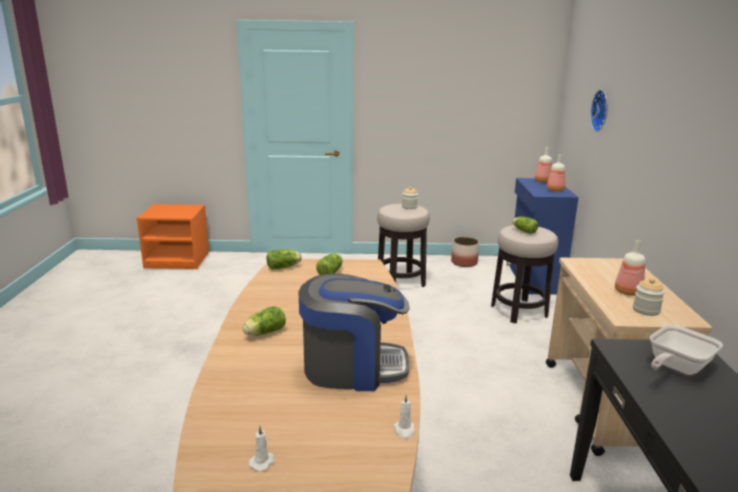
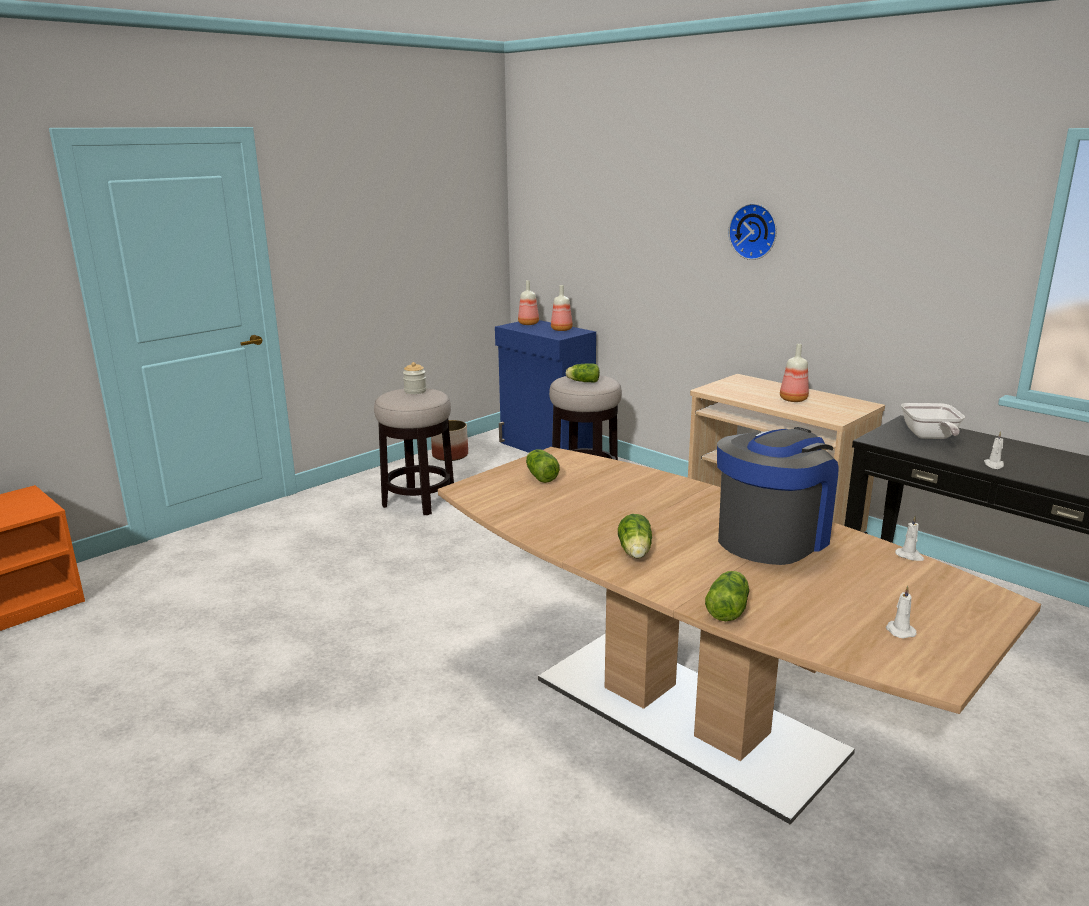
camera: 45 degrees left, 0 degrees up
lettuce [267,249,302,270] -> lettuce moved to [705,571,749,621]
wall clock [590,90,608,132] -> wall clock moved to [728,203,777,260]
jar [633,278,665,316] -> none
none -> white candle [984,431,1004,469]

